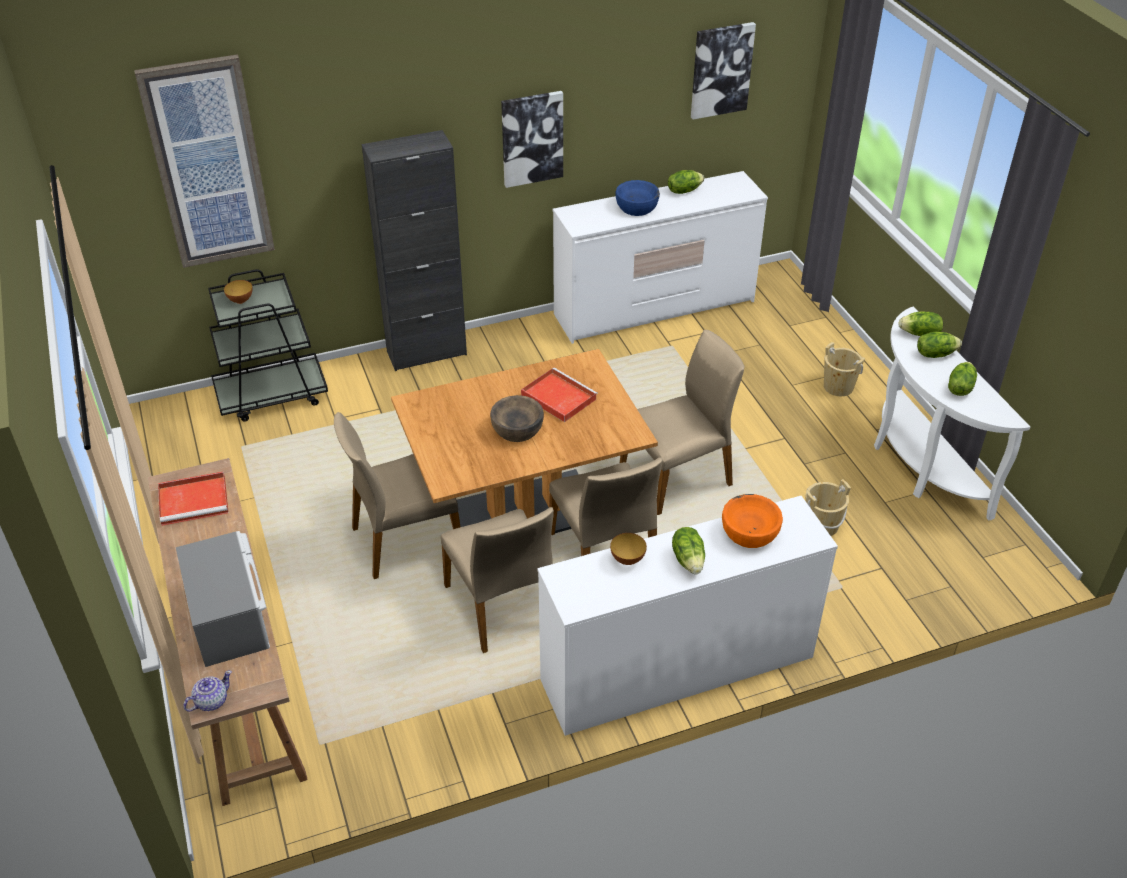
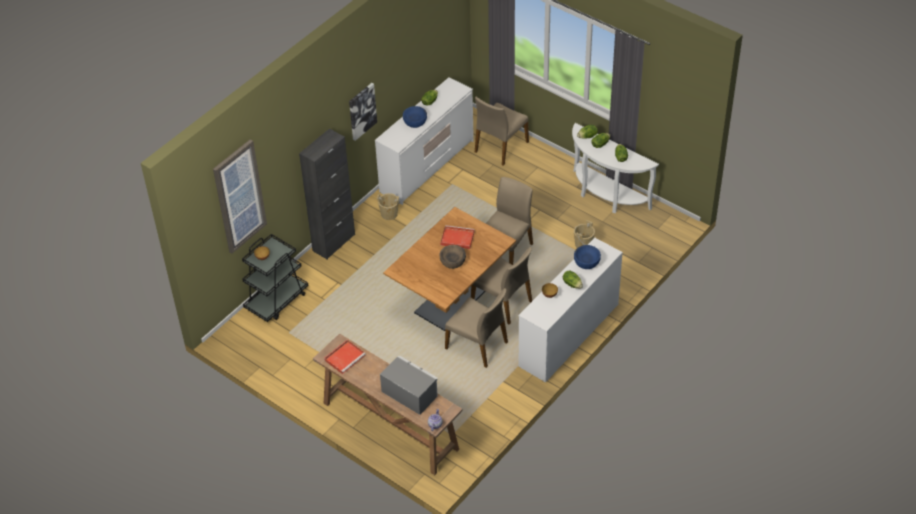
camera: 30 degrees left, 5 degrees up
beige chair [334,412,461,579] -> beige chair moved to [475,97,529,166]
picture [691,22,756,120] -> none
orange bowl [722,494,783,548] -> blue bowl [574,245,601,269]
beige bucket [824,342,865,396] -> beige bucket moved to [377,193,400,220]

